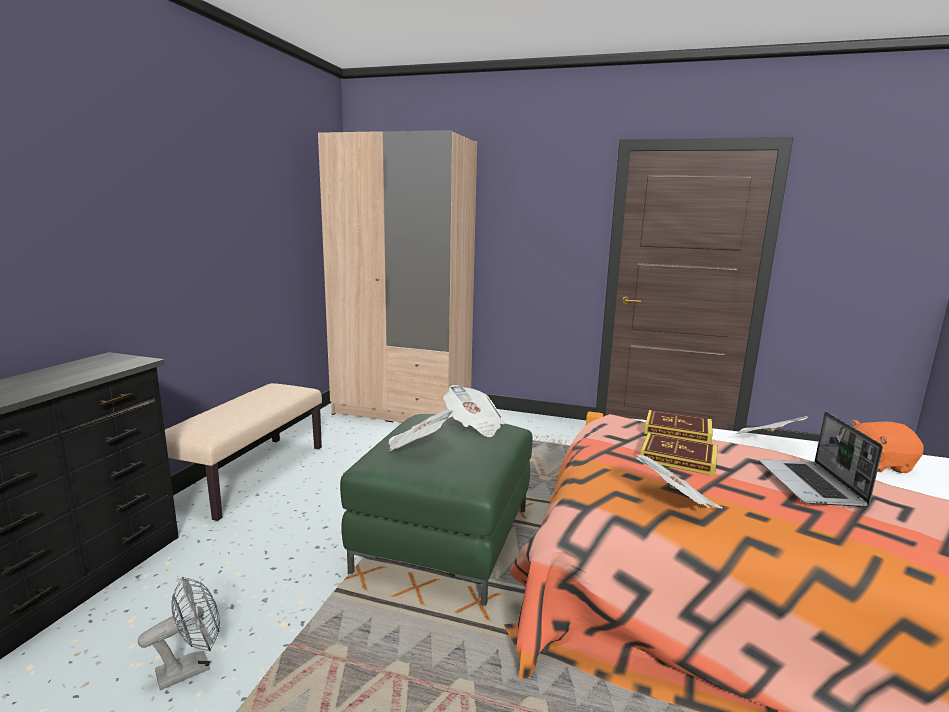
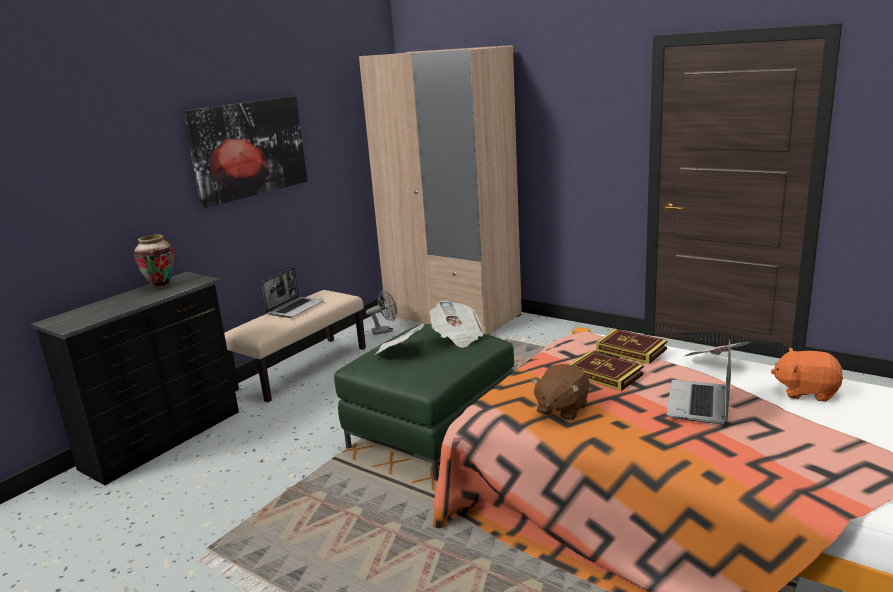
camera: 20 degrees right, 5 degrees up
grey fan [138,577,220,691] -> grey fan moved to [366,290,397,335]
newspaper [635,454,722,508] -> brown plush toy [531,364,590,421]
none -> vase [134,235,174,288]
none -> picture [183,96,308,208]
none -> laptop [261,267,324,318]

